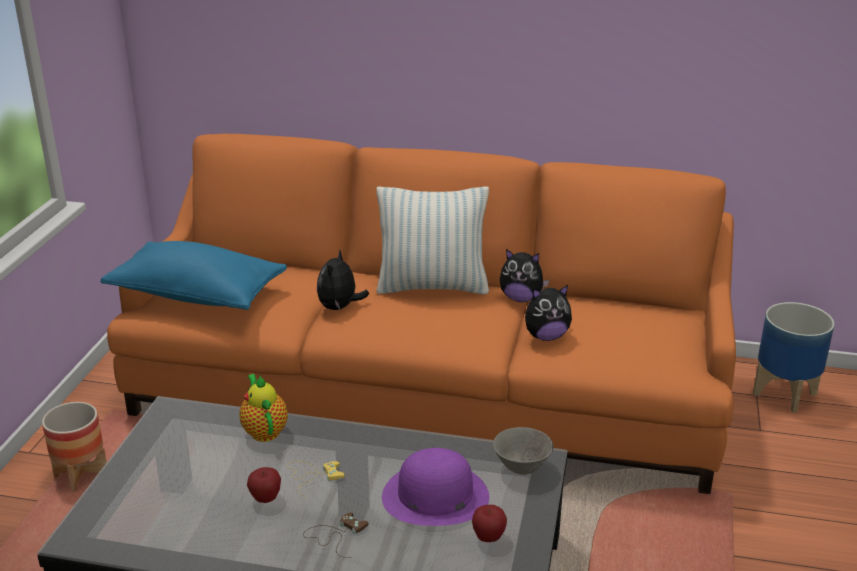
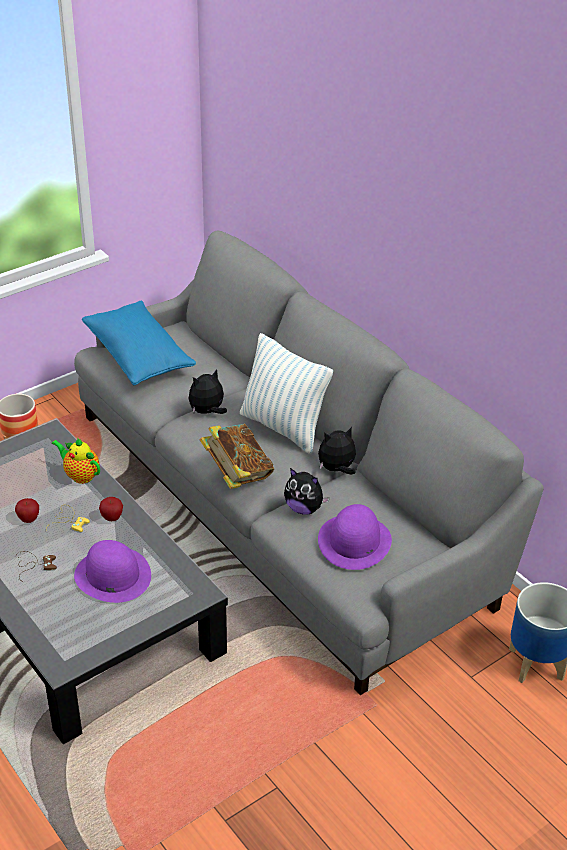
camera: 40 degrees right, 10 degrees up
orange sofa [107,134,736,494] -> grey sofa [74,230,543,695]
teapot [239,374,288,442] -> teapot turned 75 degrees counterclockwise [51,438,100,484]
apple [472,505,507,542] -> apple moved to [99,497,123,521]
grey bowl [493,427,554,475] -> none
plush toy [500,249,549,302] -> plush toy turned 105 degrees clockwise [318,427,356,474]
none -> book [200,424,275,489]
none -> purple hat [318,504,392,570]

